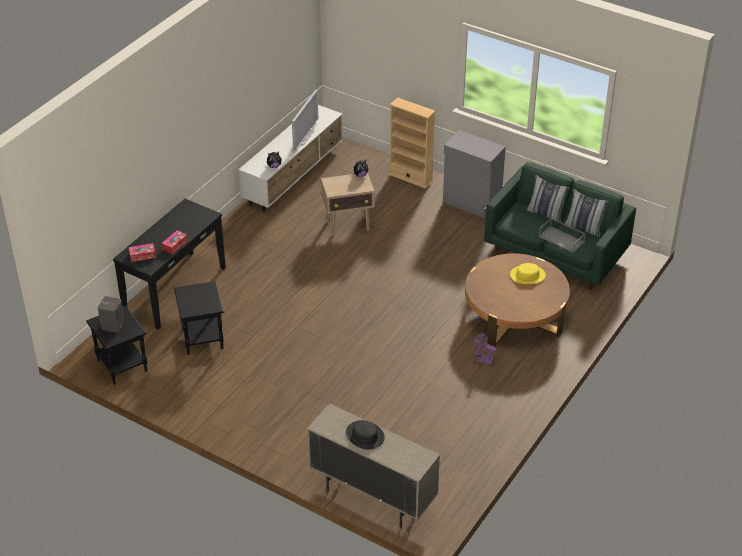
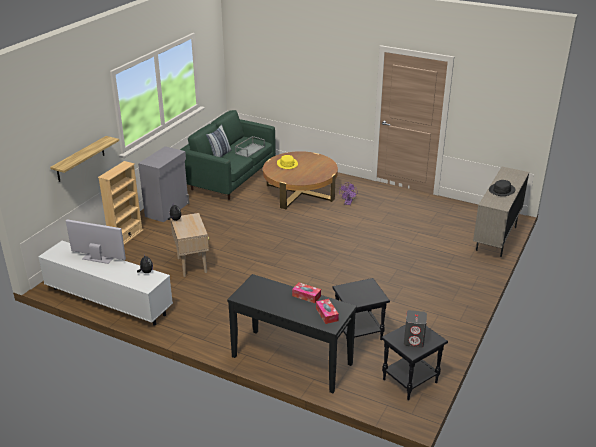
camera: 95 degrees left, 10 degrees down
pillow [565,189,609,237] -> none
none -> shelf [50,136,119,182]

